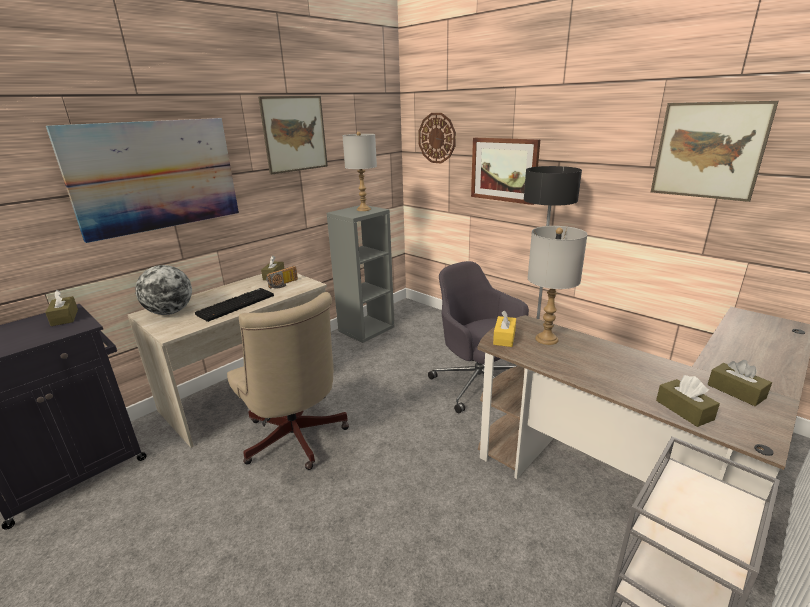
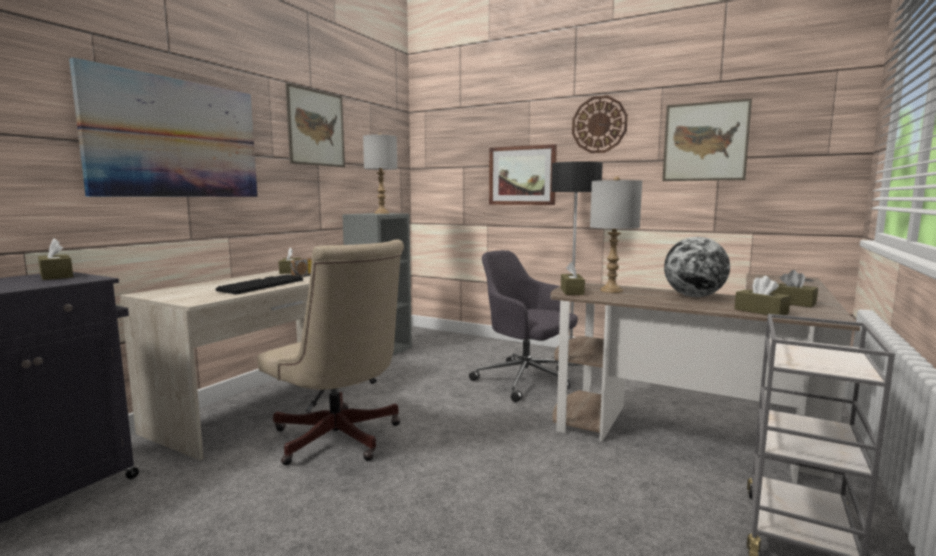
camera: 15 degrees left, 15 degrees down
globe [136,265,192,315] -> globe moved to [664,237,730,297]
wall clock [418,113,456,163] -> wall clock moved to [572,95,628,153]
yellow tissue box [493,311,516,347] -> brown tissue box [561,262,585,295]

